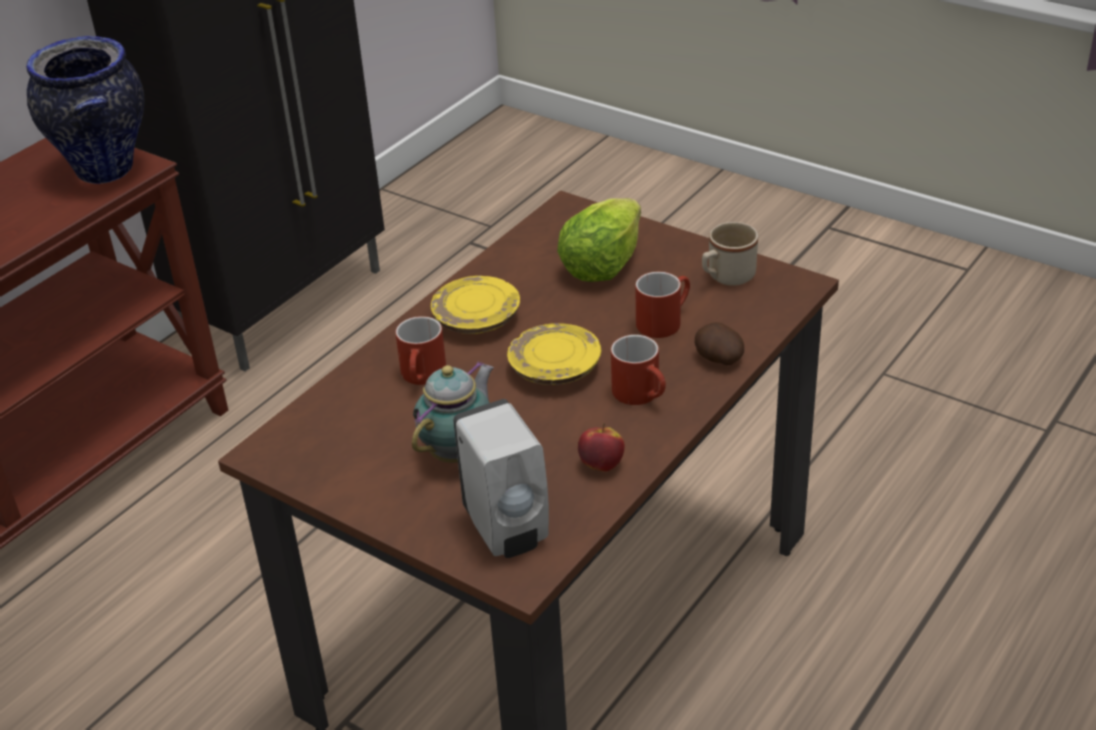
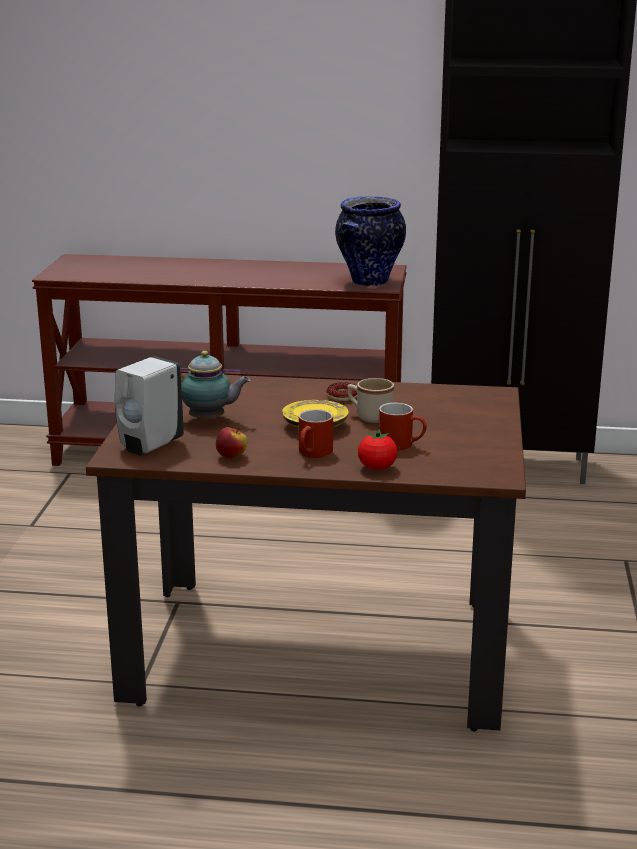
camera: 60 degrees right, 15 degrees down
red mug [395,316,446,385] -> none
yellow plate [431,276,520,334] -> donut [326,382,357,401]
lettuce [557,198,641,282] -> none
potato [695,322,744,365] -> tomato [358,429,398,470]
beige mug [702,222,758,286] -> beige mug moved to [347,378,394,423]

